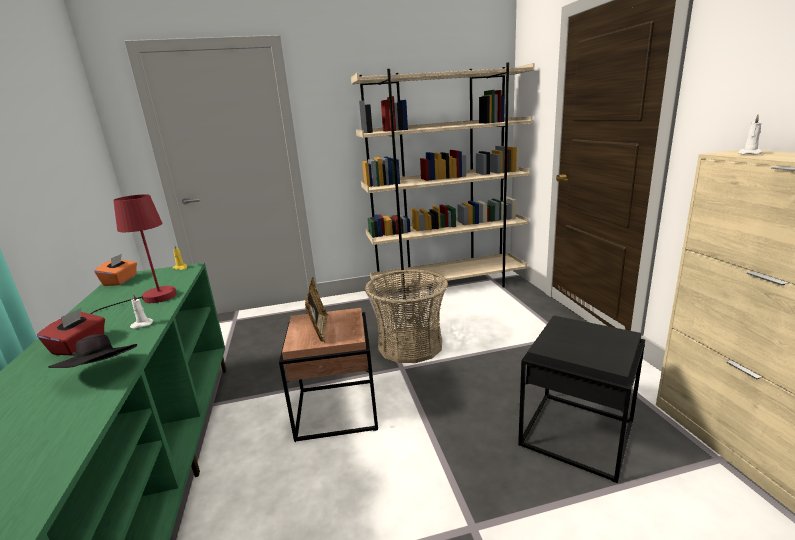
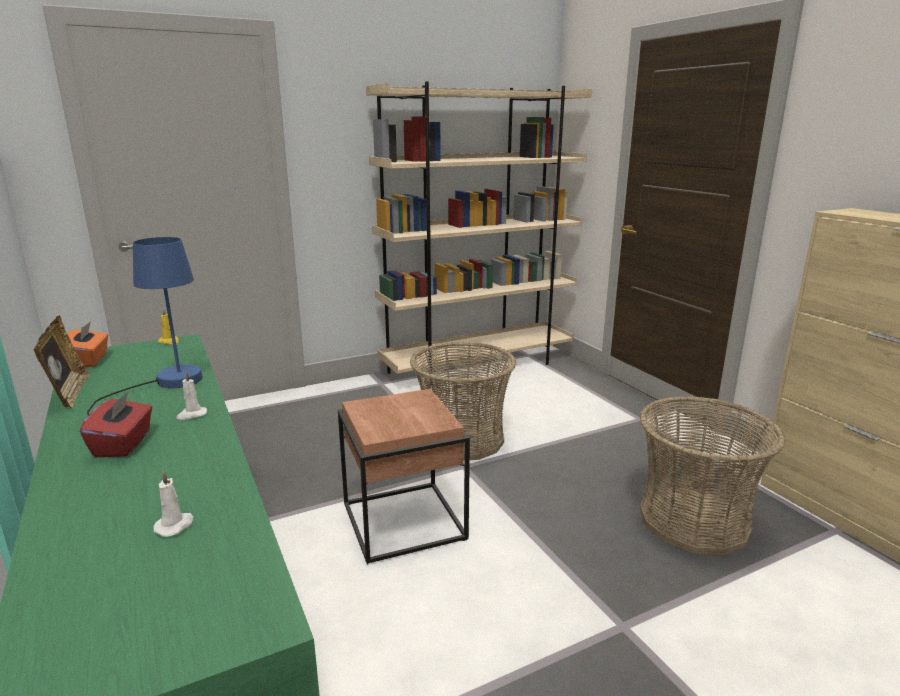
camera: 15 degrees left, 0 degrees up
black hat [48,334,137,368] -> none
red table lamp [91,194,177,314] -> blue table lamp [87,237,202,415]
picture frame [305,277,329,343] -> picture frame moved to [33,315,90,408]
black side table [518,315,645,483] -> basket [640,396,786,555]
white candle [738,115,762,155] -> white candle moved to [154,470,194,537]

